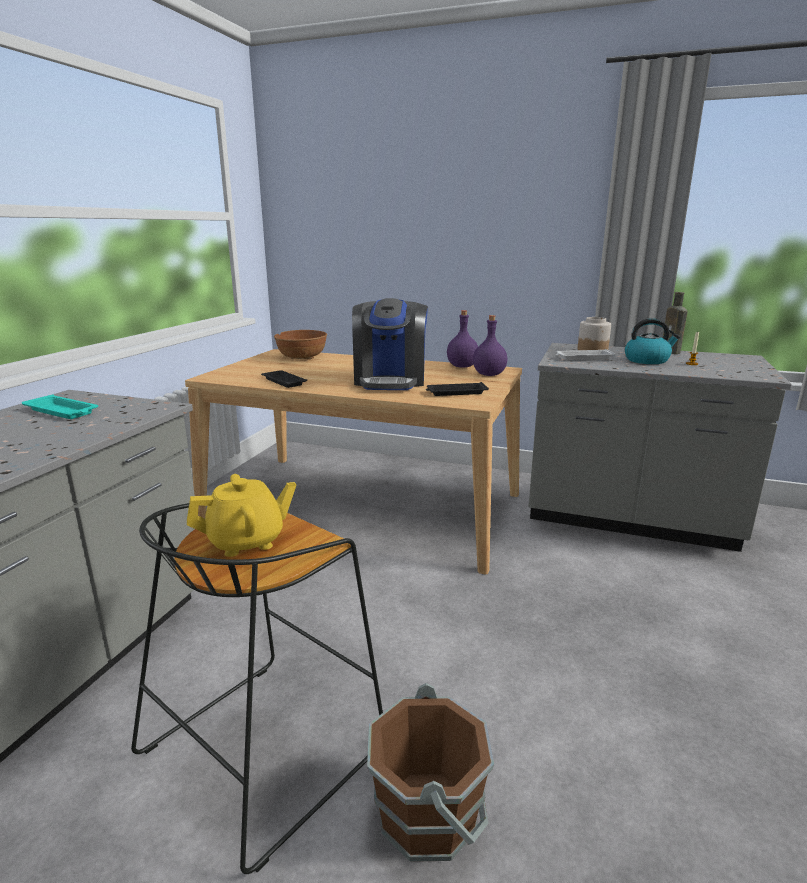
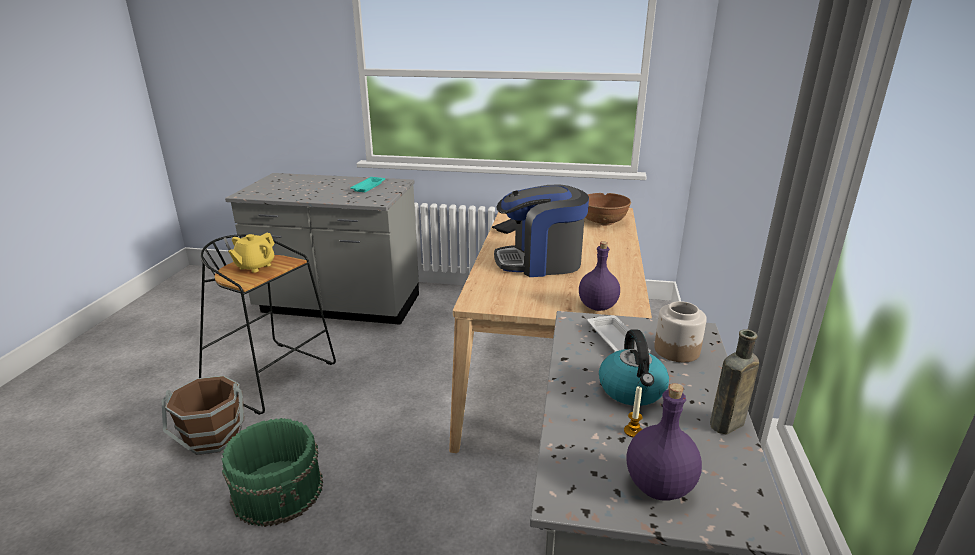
camera: 80 degrees right, 5 degrees up
yellow teapot [187,474,296,557] -> yellow teapot turned 60 degrees clockwise [228,233,275,273]
black tray [426,382,489,396] -> none
purple bottle [447,310,478,368] -> purple bottle moved to [626,383,702,501]
none -> green bucket [221,418,323,527]

